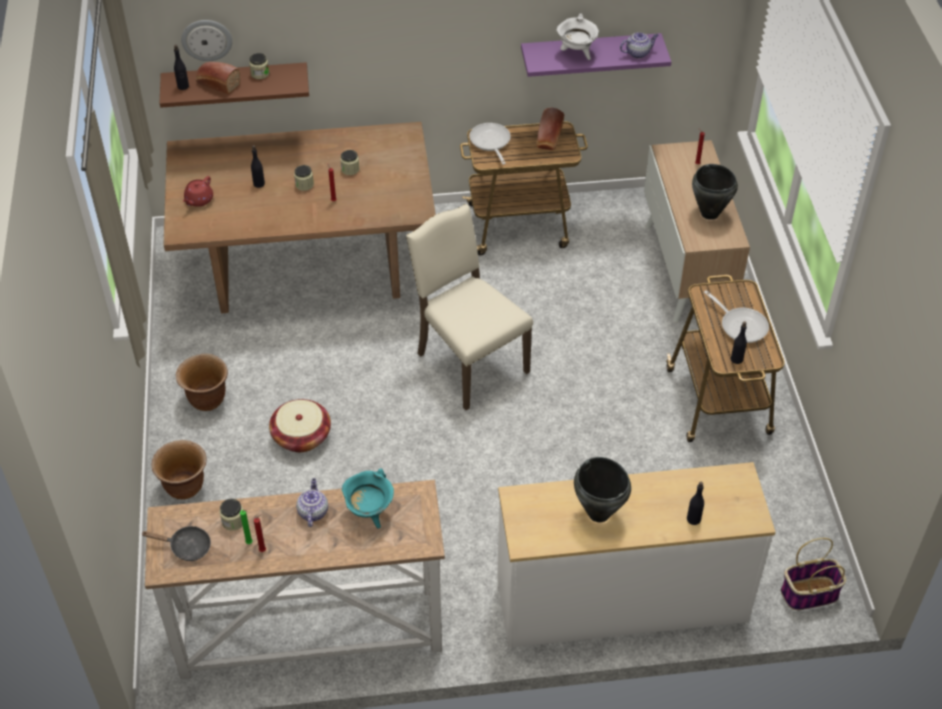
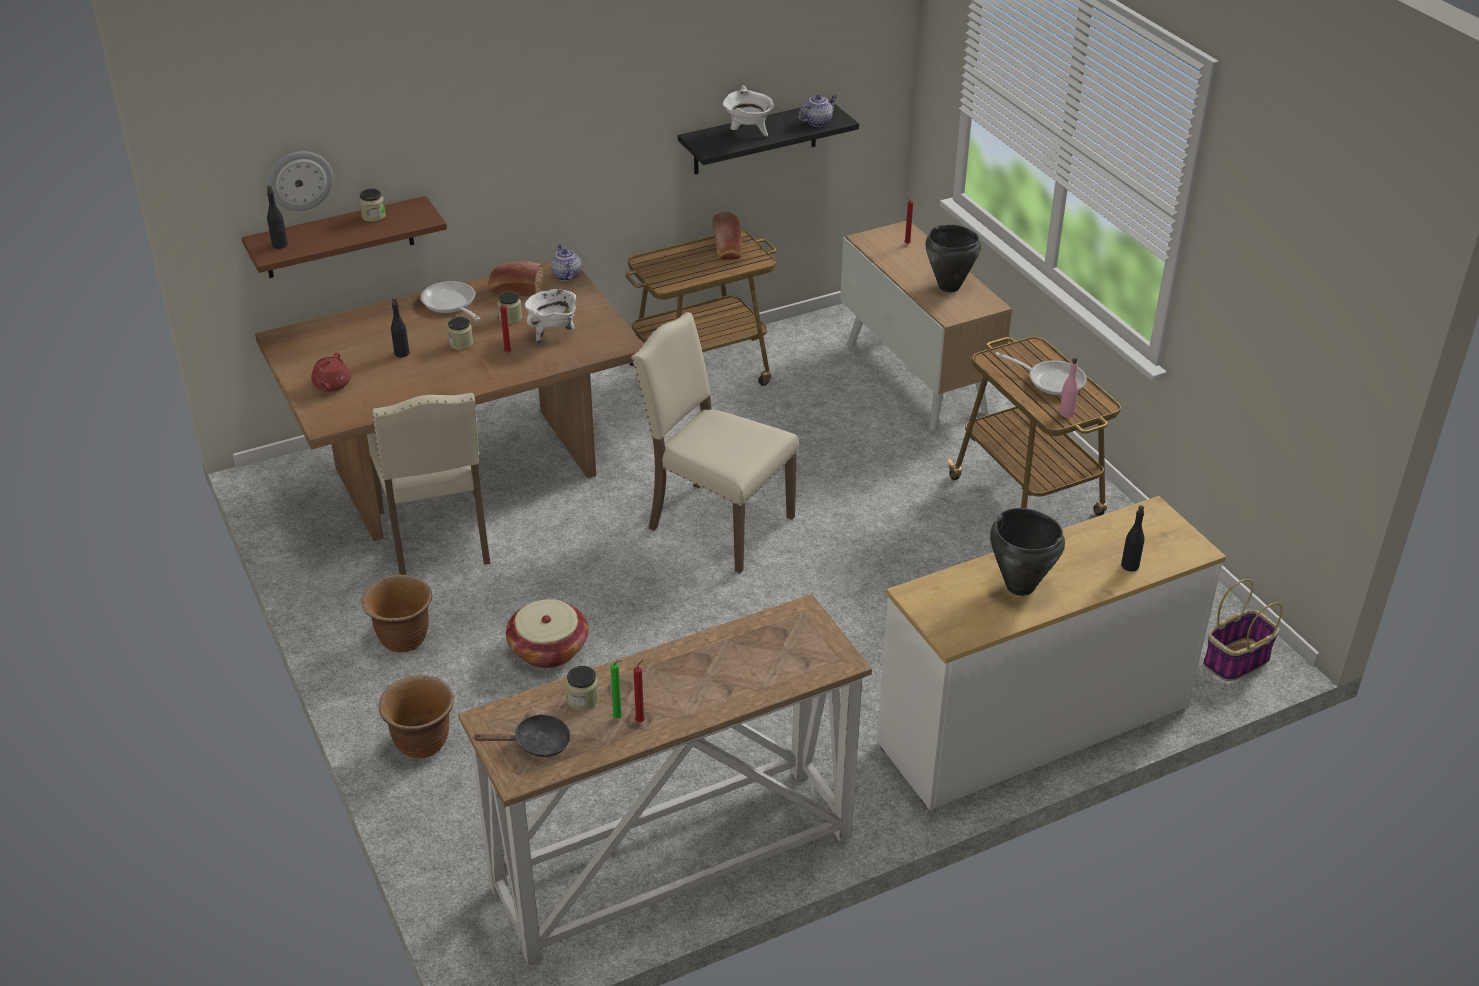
camera: 20 degrees left, 10 degrees down
bread [196,62,240,94] -> bread moved to [488,261,543,296]
teapot [296,478,328,527] -> teapot moved to [550,245,581,281]
turquoise cooking pot [341,469,394,528] -> none
frying pan [469,123,511,165] -> frying pan moved to [421,281,481,321]
purple shelf [521,33,671,77] -> black shelf [678,101,859,174]
black bottle [731,321,747,364] -> pink bottle [1059,357,1078,418]
none -> beige chair [367,393,490,575]
none -> white cooking pot [525,289,576,344]

